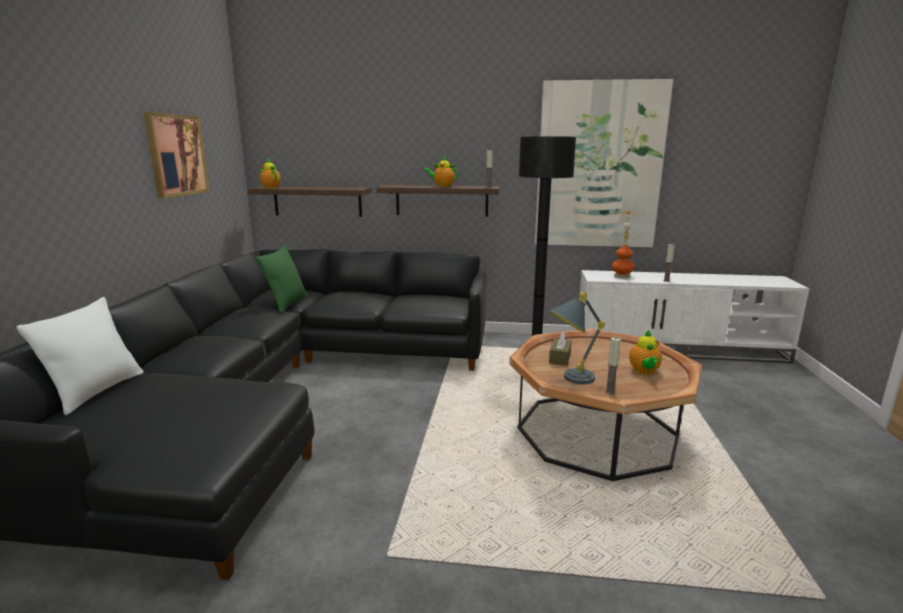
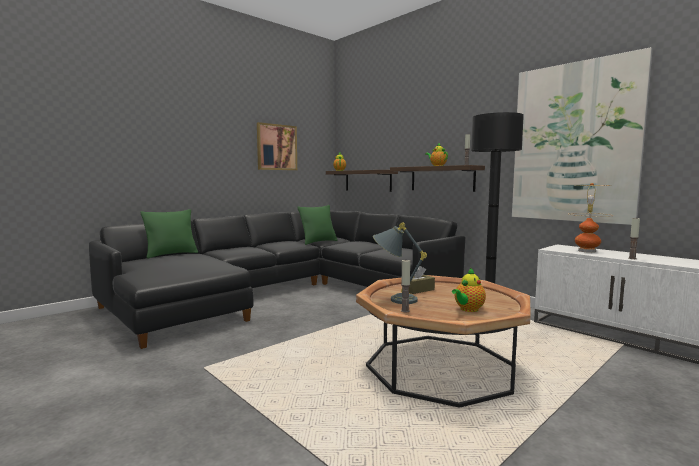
camera: 40 degrees right, 10 degrees down
white pillow [16,297,144,416] -> green pillow [140,209,198,259]

